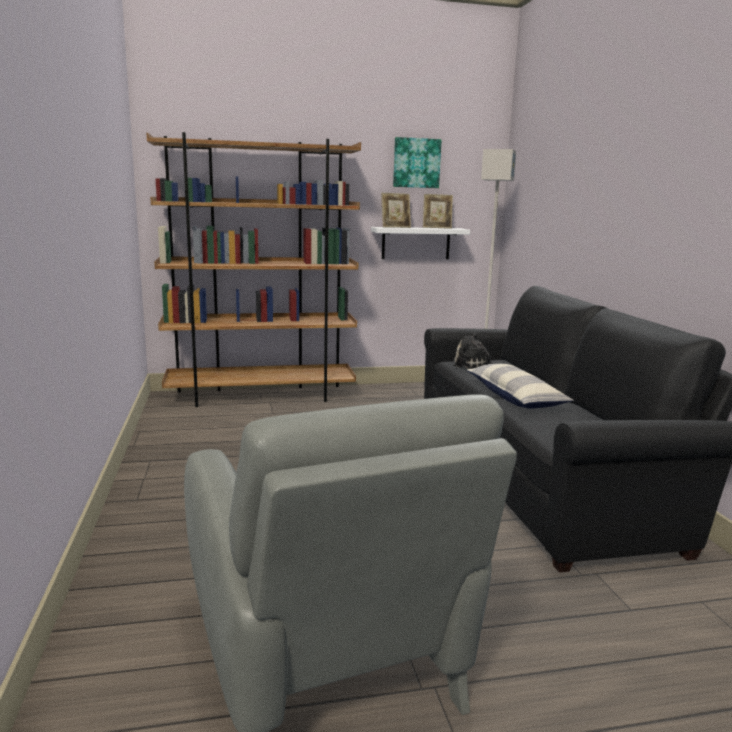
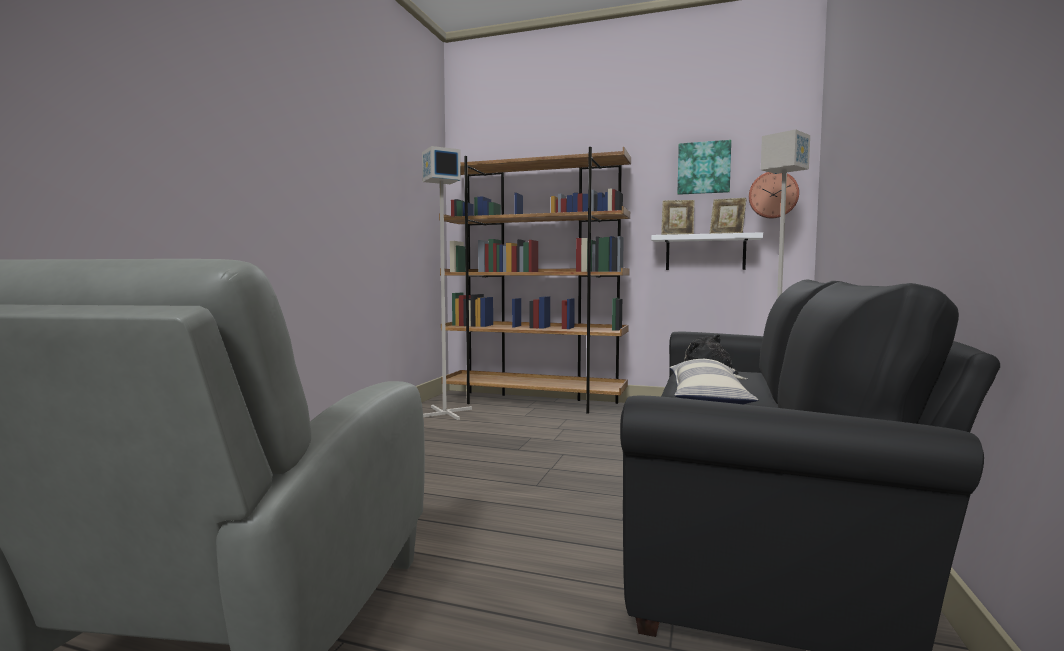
camera: 30 degrees right, 10 degrees down
none -> grey floor lamp [422,146,472,420]
none -> wall clock [749,172,799,218]

